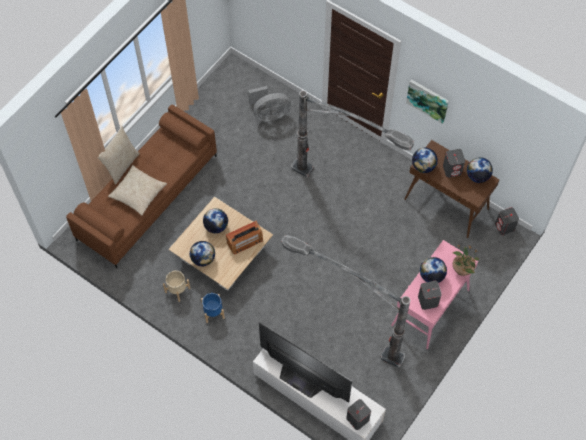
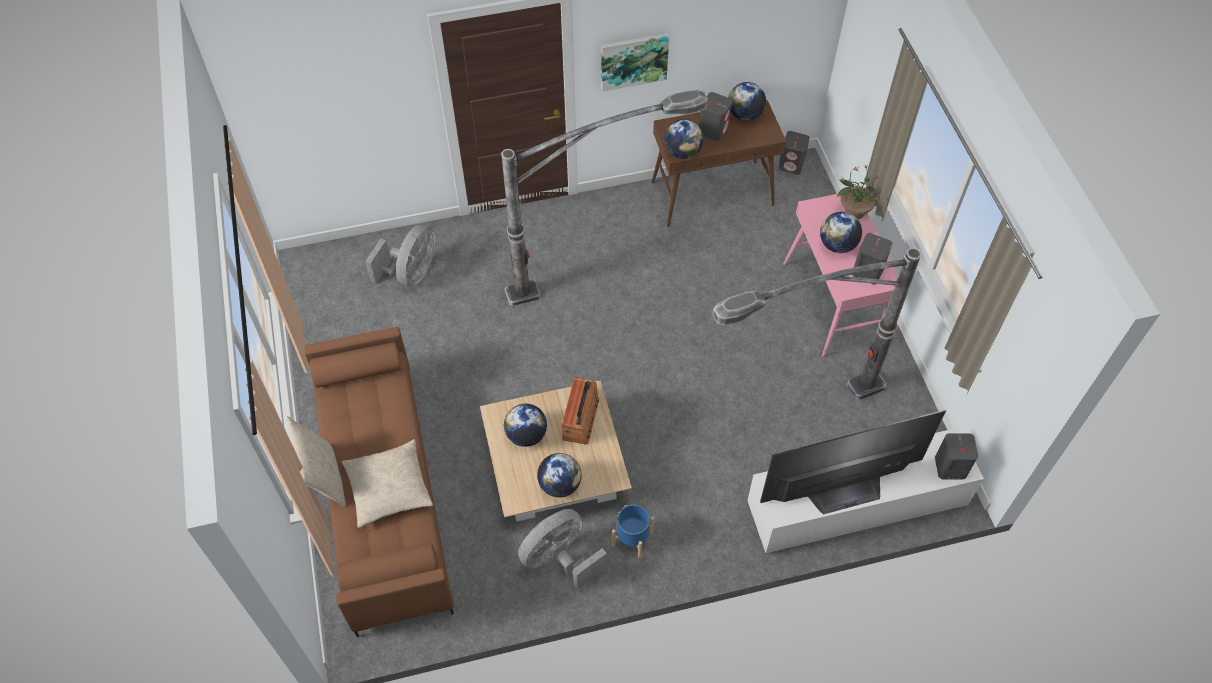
camera: 50 degrees left, 5 degrees down
beige planter [163,270,190,302] -> grey fan [518,509,607,589]

